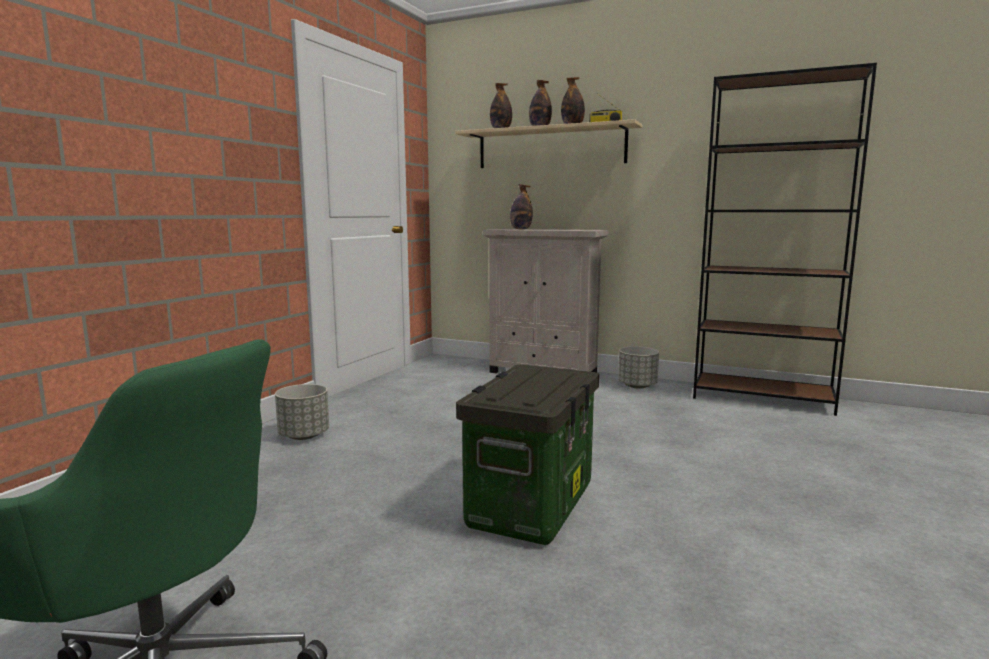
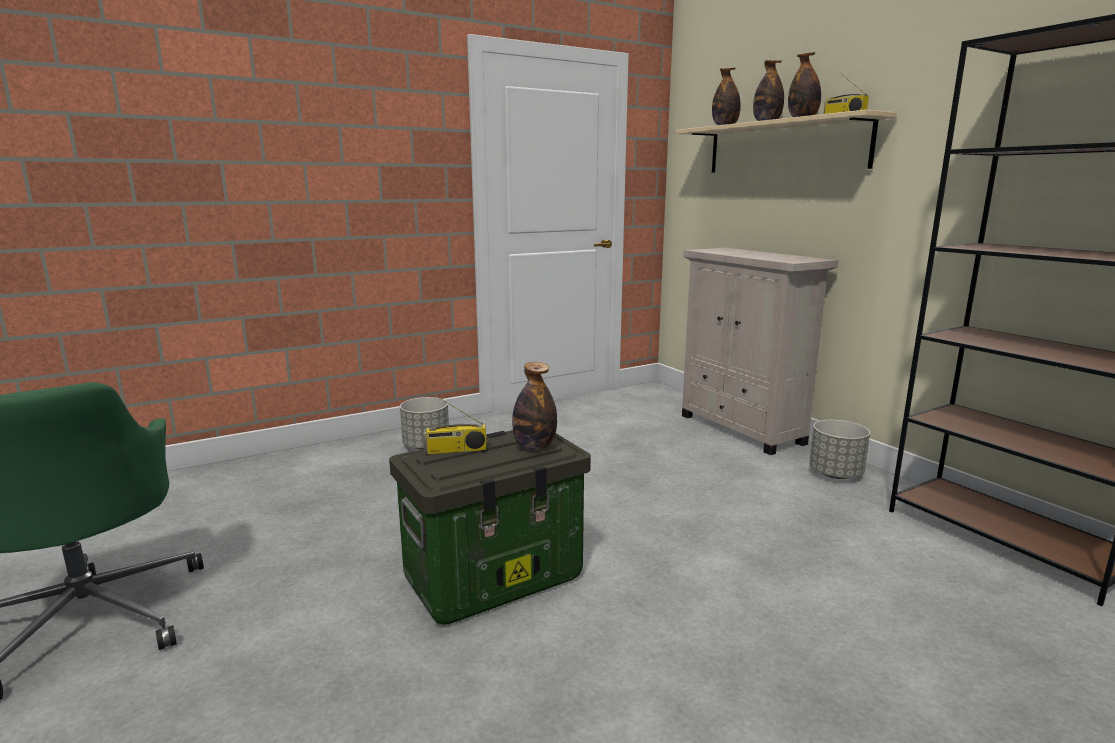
camera: 35 degrees right, 5 degrees up
bottle [510,184,532,230] -> bottle moved to [512,362,557,450]
none -> radio [423,394,487,454]

